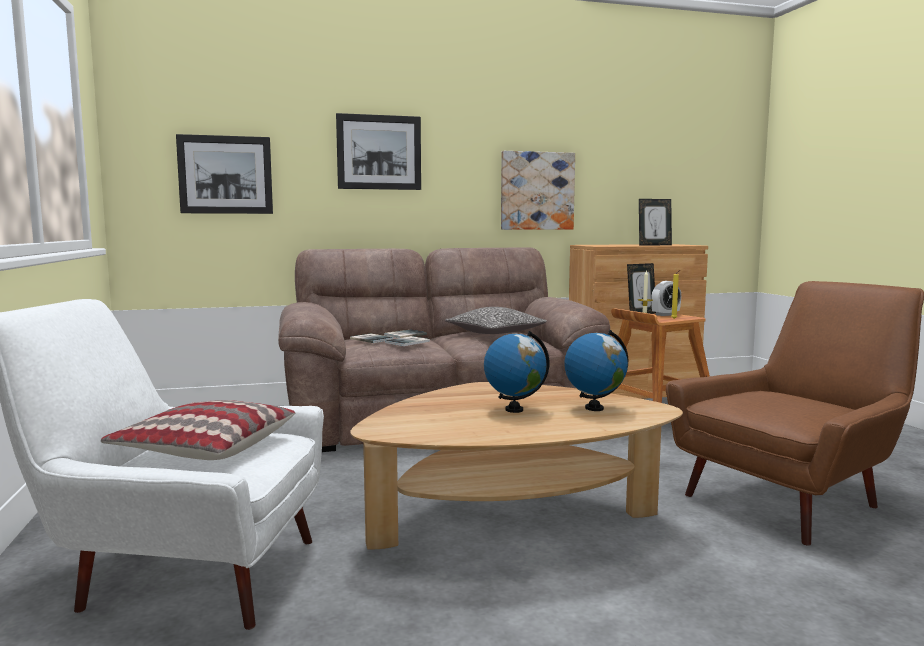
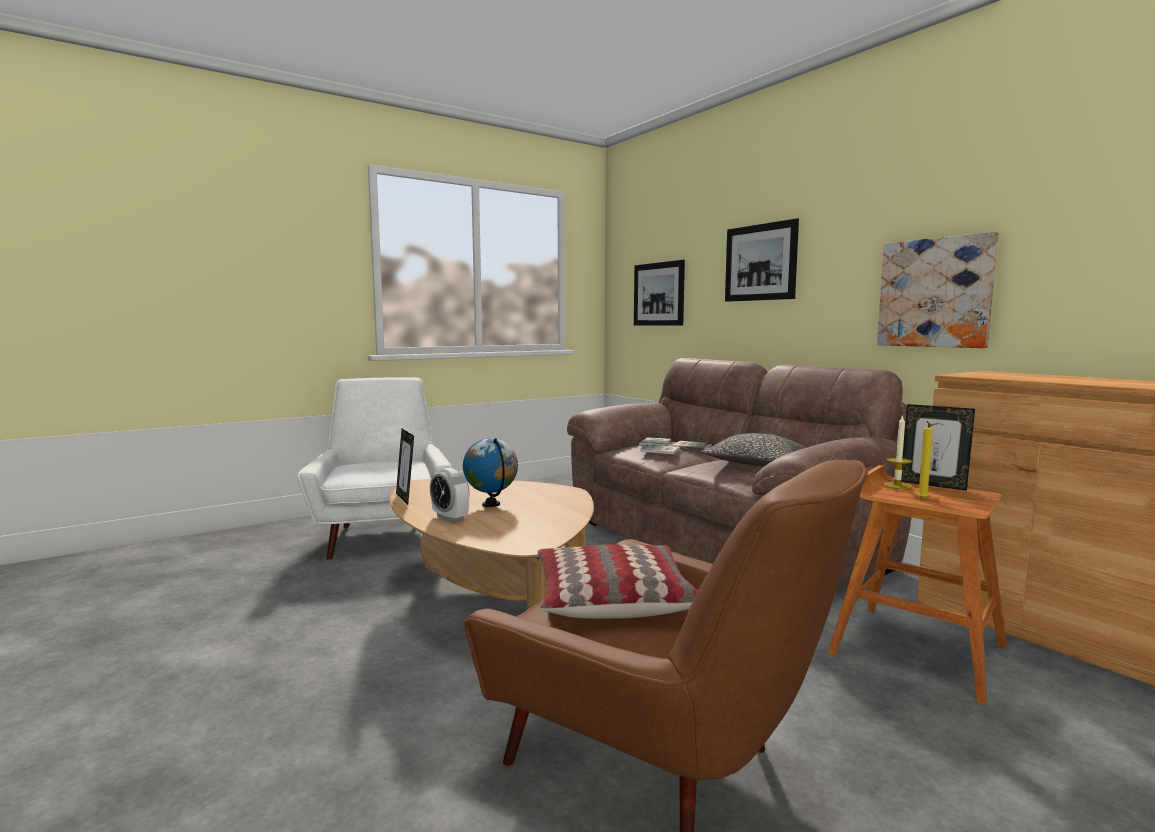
camera: 70 degrees right, 0 degrees up
pillow [101,400,295,460] -> pillow moved to [538,544,698,619]
globe [564,330,628,411] -> none
picture frame [639,199,672,245] -> picture frame moved to [396,429,414,505]
alarm clock [651,281,681,316] -> alarm clock moved to [430,468,470,522]

